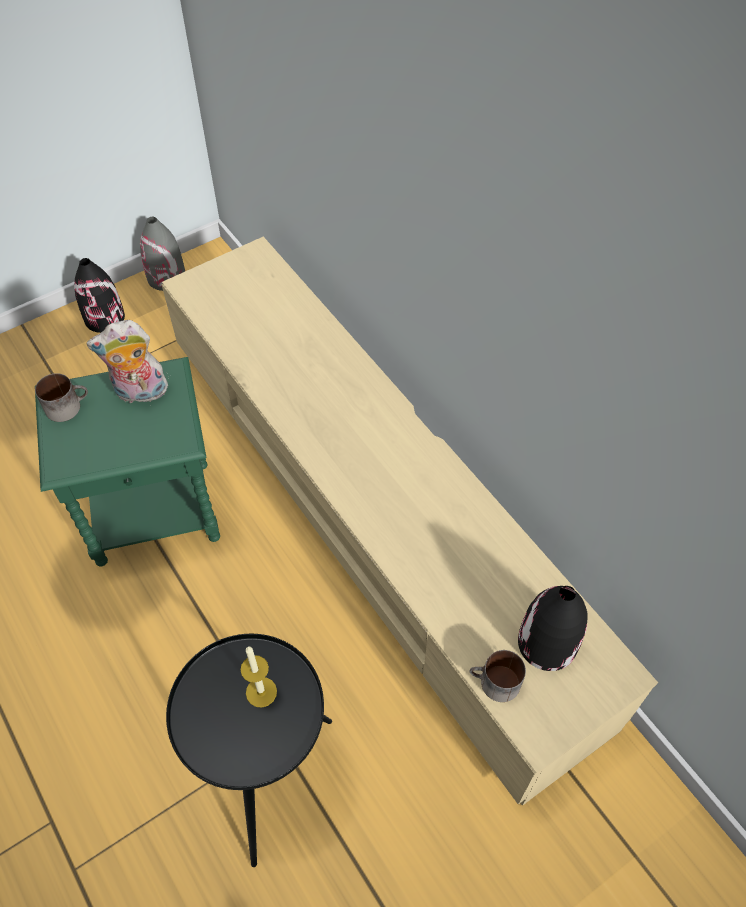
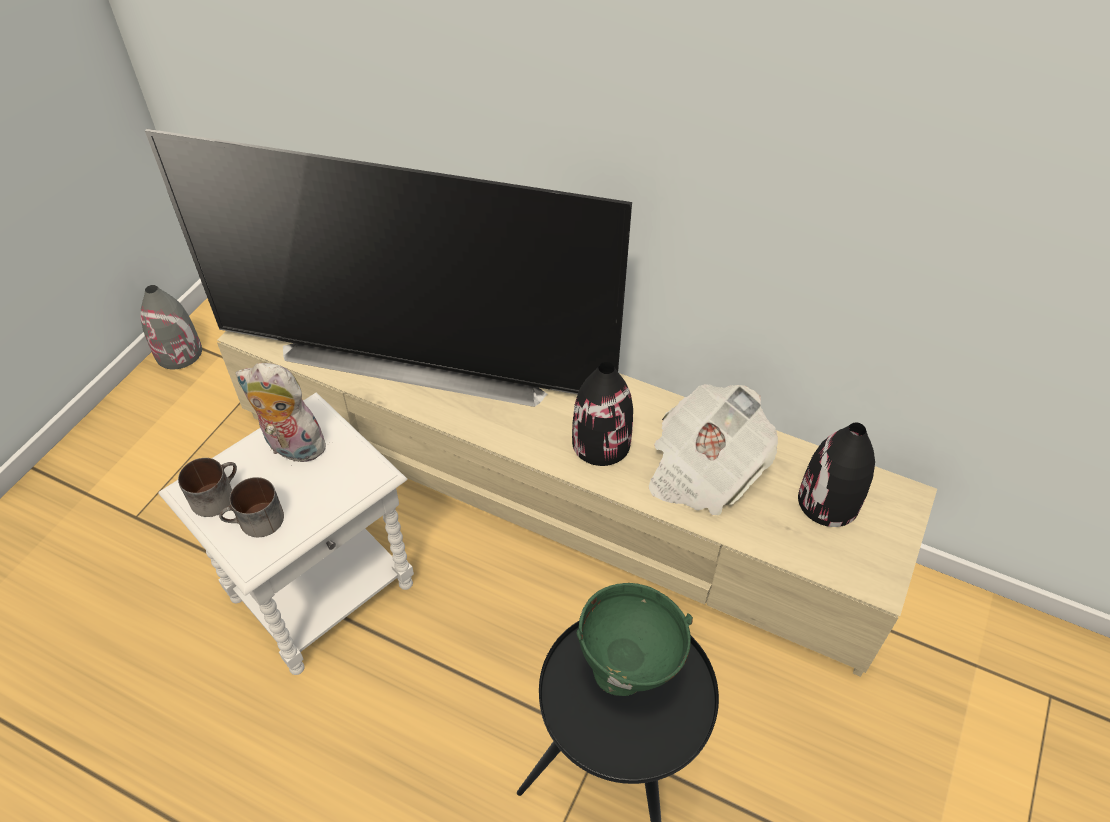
camera: 30 degrees left, 5 degrees down
green side table [35,357,220,567] -> white side table [159,393,414,675]
black vase [74,258,125,333] -> black vase moved to [572,362,633,466]
plush toy [86,320,169,403] -> plush toy turned 60 degrees clockwise [235,363,330,462]
candle [241,646,277,708] -> green bowl [577,583,693,696]
mug [469,650,526,702] -> mug moved to [219,477,284,537]
none -> television [145,129,632,407]
none -> newspaper [648,384,778,516]

